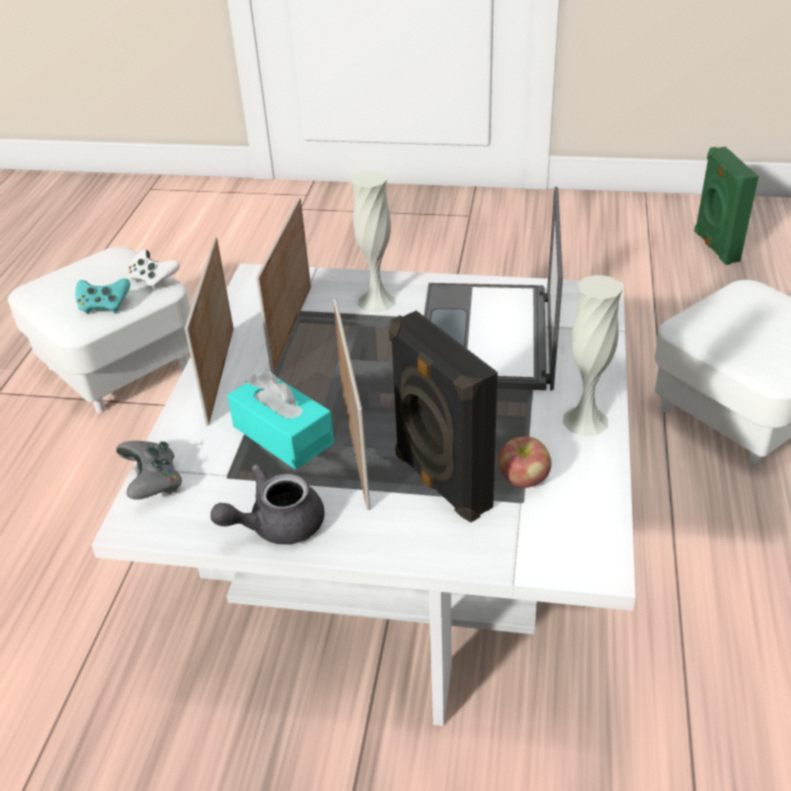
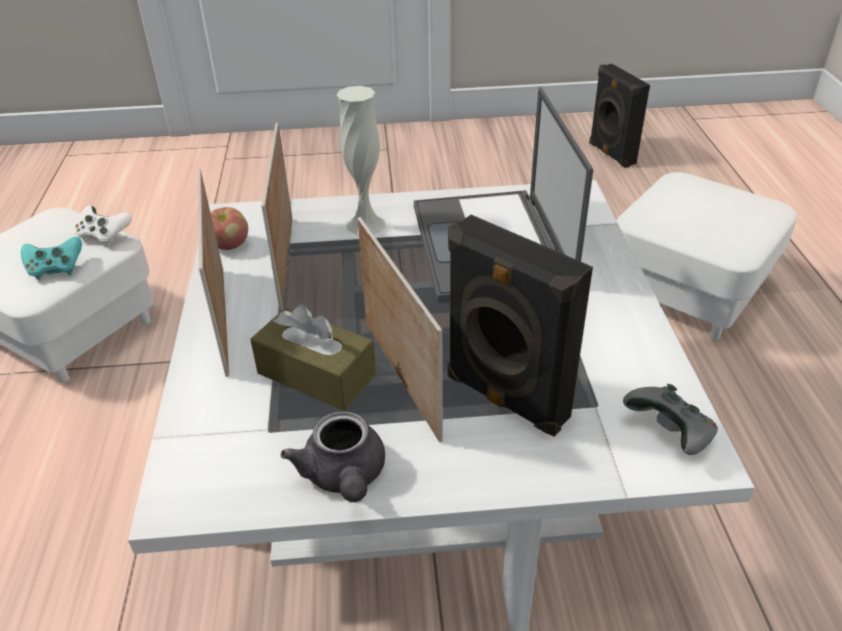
camera: 15 degrees left, 0 degrees up
grey game controller [116,441,182,499] -> grey game controller moved to [623,384,718,455]
grey teapot [210,464,325,545] -> grey teapot turned 60 degrees counterclockwise [280,411,385,502]
turquoise tissue box [227,371,334,470] -> brown tissue box [250,305,376,410]
apple [498,437,552,488] -> apple moved to [210,207,248,250]
white vase [563,275,623,436] -> none
green speaker [694,147,759,265] -> black speaker [589,64,650,168]

